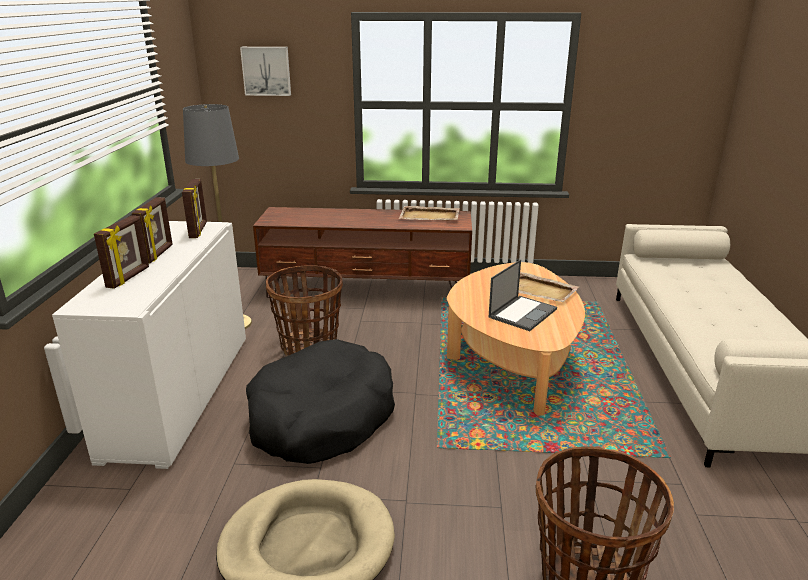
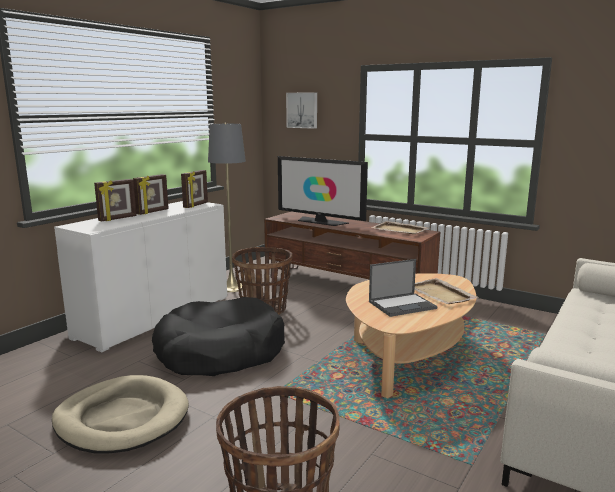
camera: 30 degrees right, 10 degrees down
none -> television [278,156,368,226]

